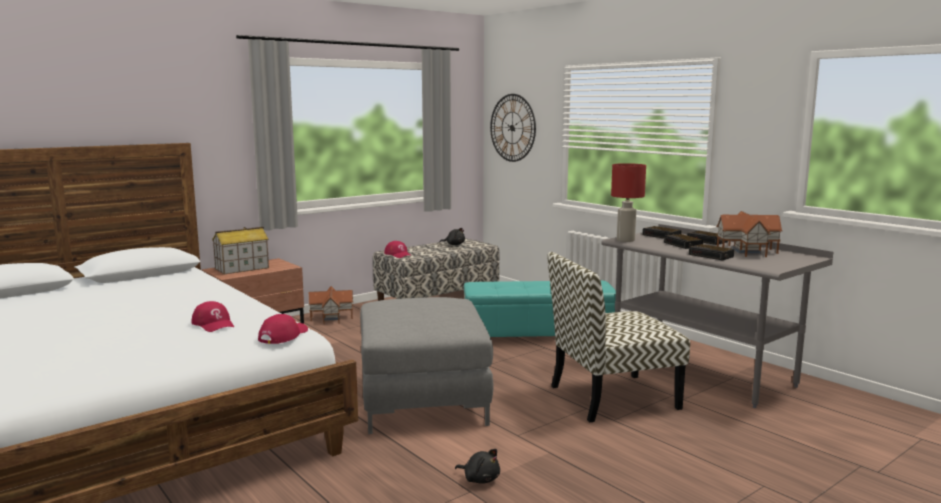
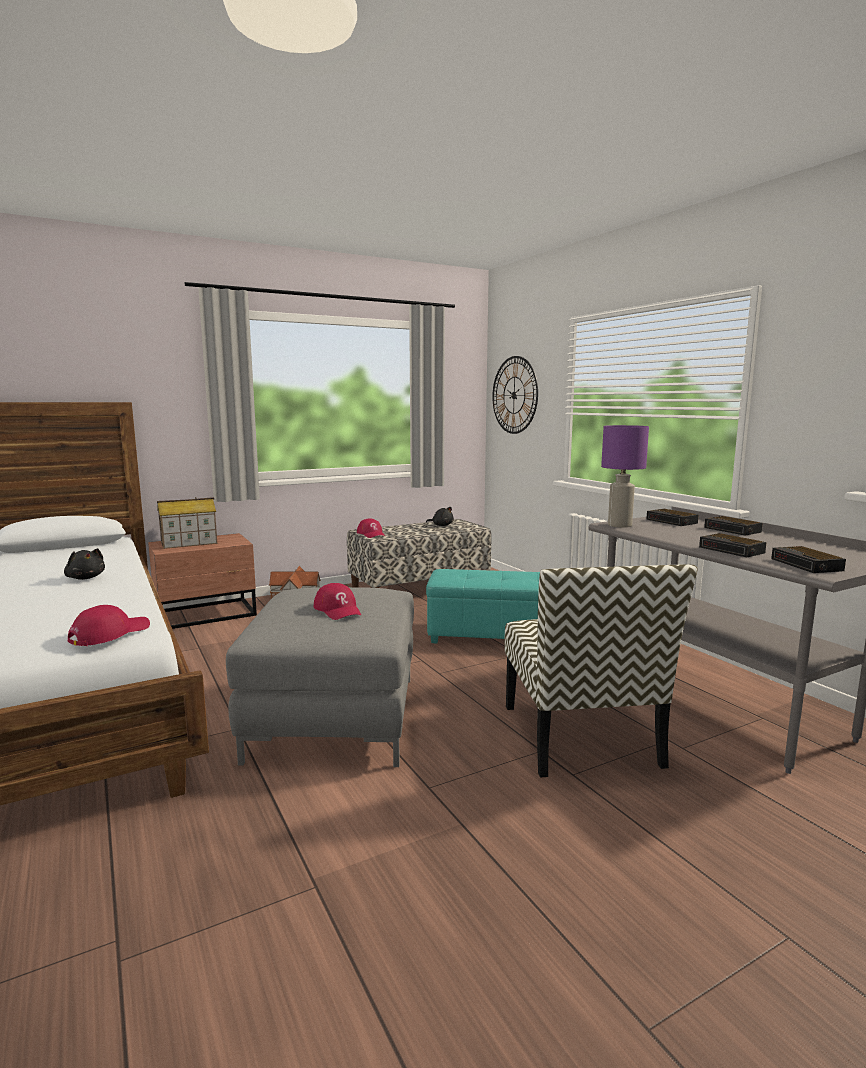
camera: 10 degrees right, 0 degrees up
red cap [191,301,234,332] -> red cap moved to [314,583,361,620]
black plush toy [455,449,500,484] -> black plush toy moved to [64,548,105,580]
chair [547,252,690,423] -> chair turned 90 degrees counterclockwise [504,564,698,777]
red table lamp [611,163,646,242] -> purple table lamp [601,425,649,528]
alarm clock [664,234,703,249] -> alarm clock moved to [771,546,846,573]
toy house [716,211,783,257] -> none

